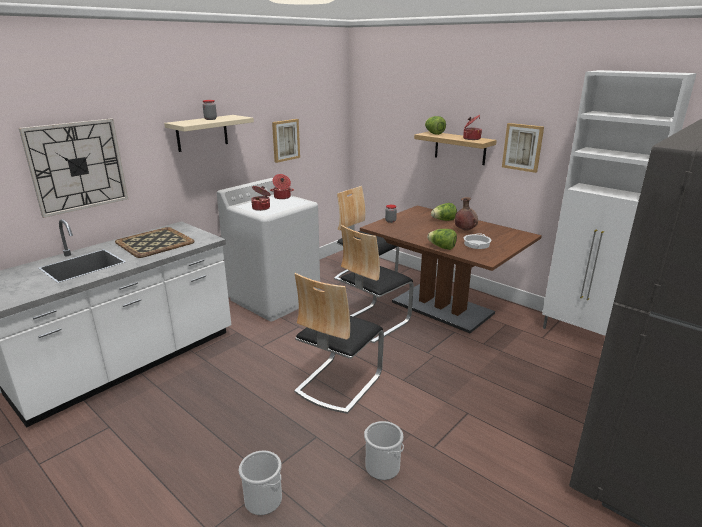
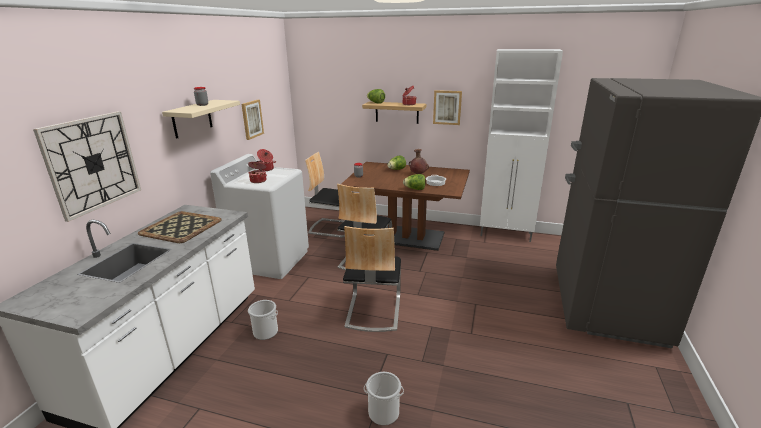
camera: 25 degrees left, 0 degrees up
bucket [364,421,404,480] -> bucket moved to [248,300,278,340]

